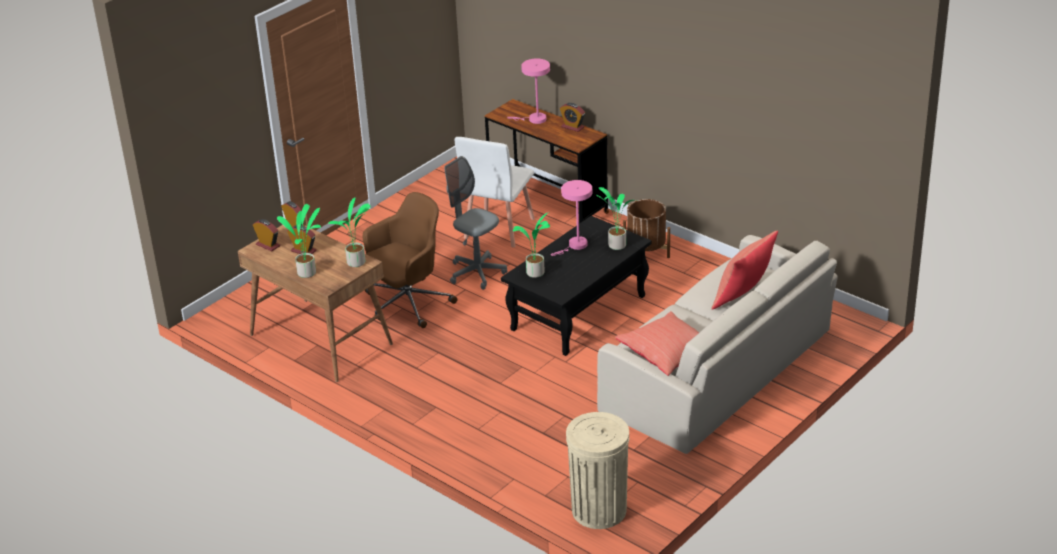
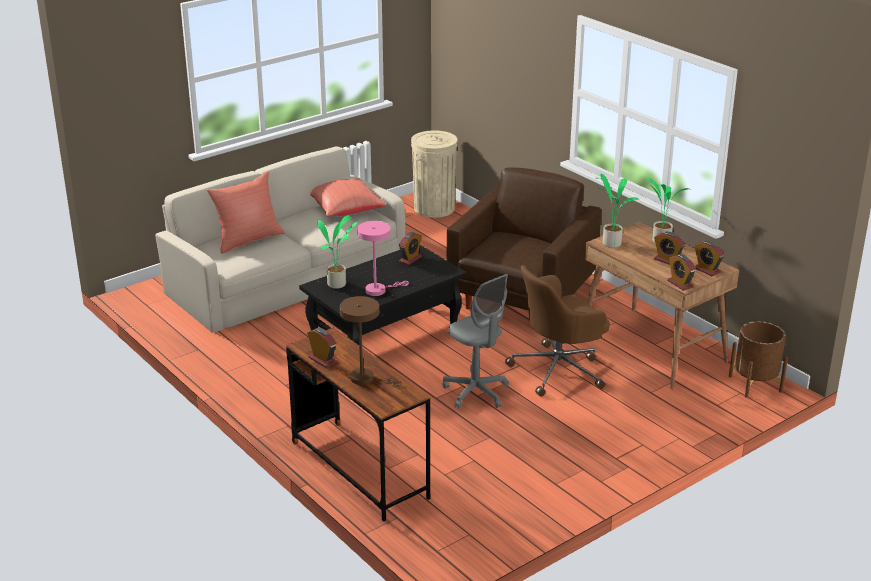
camera: 170 degrees left, 5 degrees down
white chair [455,137,535,247] -> none
pink table lamp [507,58,550,124] -> brown table lamp [340,296,402,387]
potted plant [513,212,550,278] -> none
brown planter [623,199,670,258] -> brown planter moved to [729,321,788,398]
none -> alarm clock [399,232,422,265]
none -> brown armchair [447,167,602,310]

